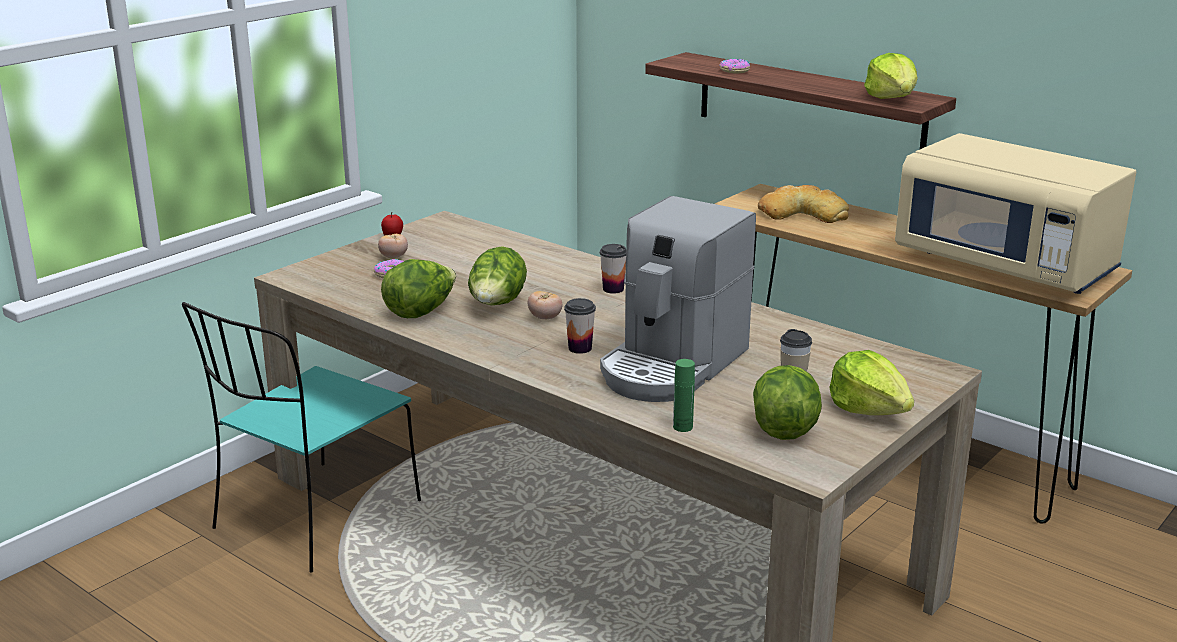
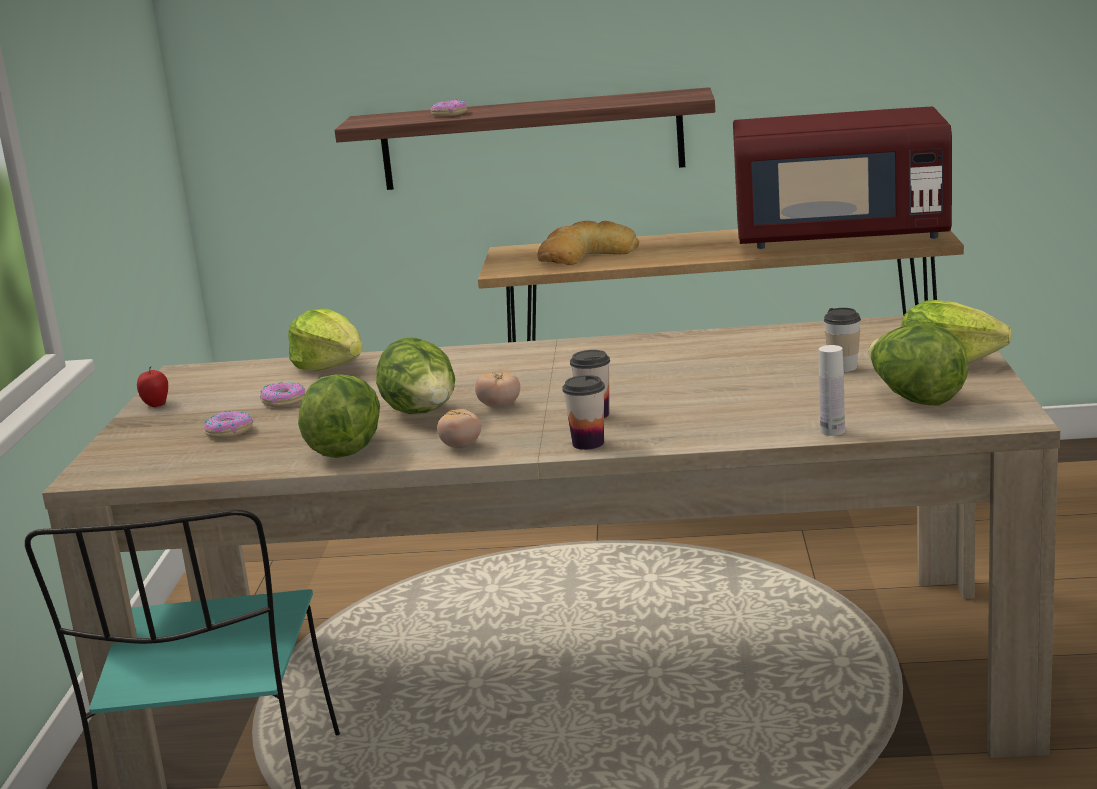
camera: 35 degrees left, 5 degrees down
tomato [378,234,408,258] -> tomato moved to [437,409,481,448]
coffee machine [600,196,756,402] -> none
cup [600,244,626,294] -> cup moved to [562,375,605,450]
green bottle [673,359,695,432] -> white bottle [819,345,845,436]
lettuce [864,53,918,99] -> lettuce moved to [288,308,363,371]
beige microwave [895,133,1136,294] -> red microwave [733,107,952,249]
none -> donut [260,382,306,407]

